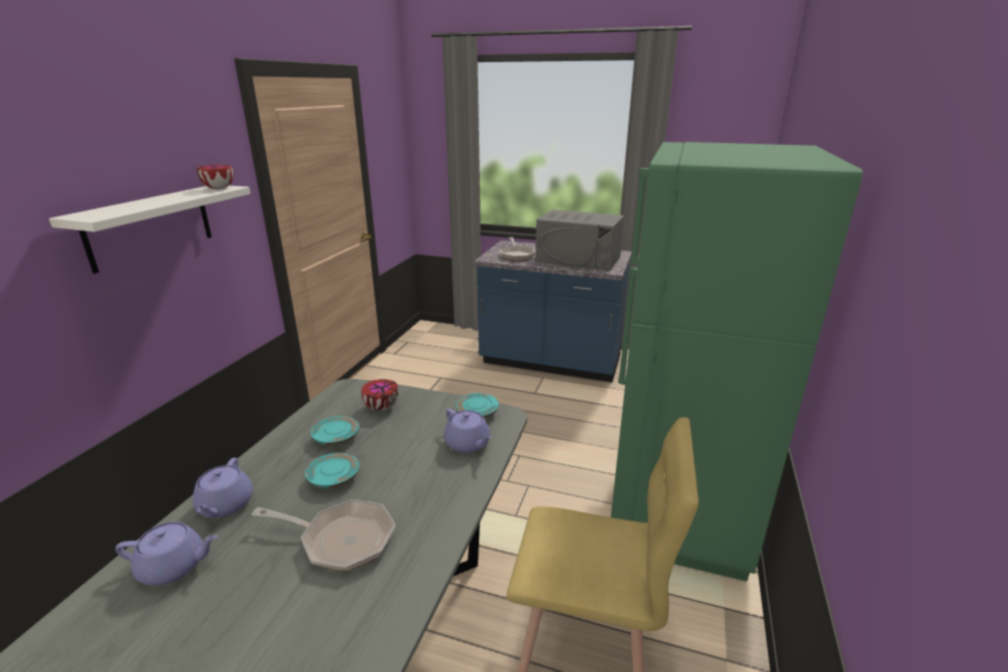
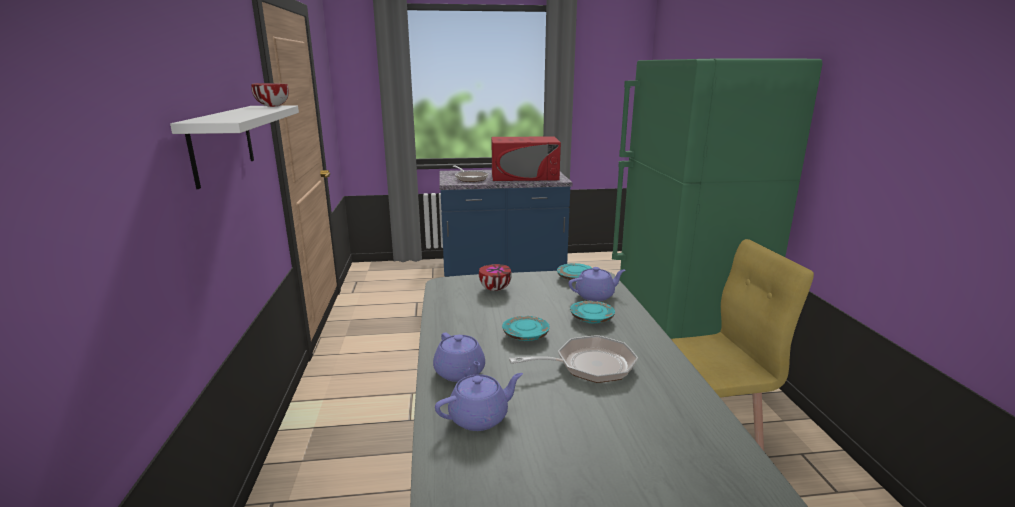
camera: 25 degrees left, 5 degrees down
turquoise plate [310,416,359,446] -> turquoise plate moved to [570,301,615,324]
purple teapot [444,409,491,453] -> purple teapot turned 45 degrees counterclockwise [569,267,625,301]
grey microwave [535,210,624,271] -> red microwave [491,136,561,181]

